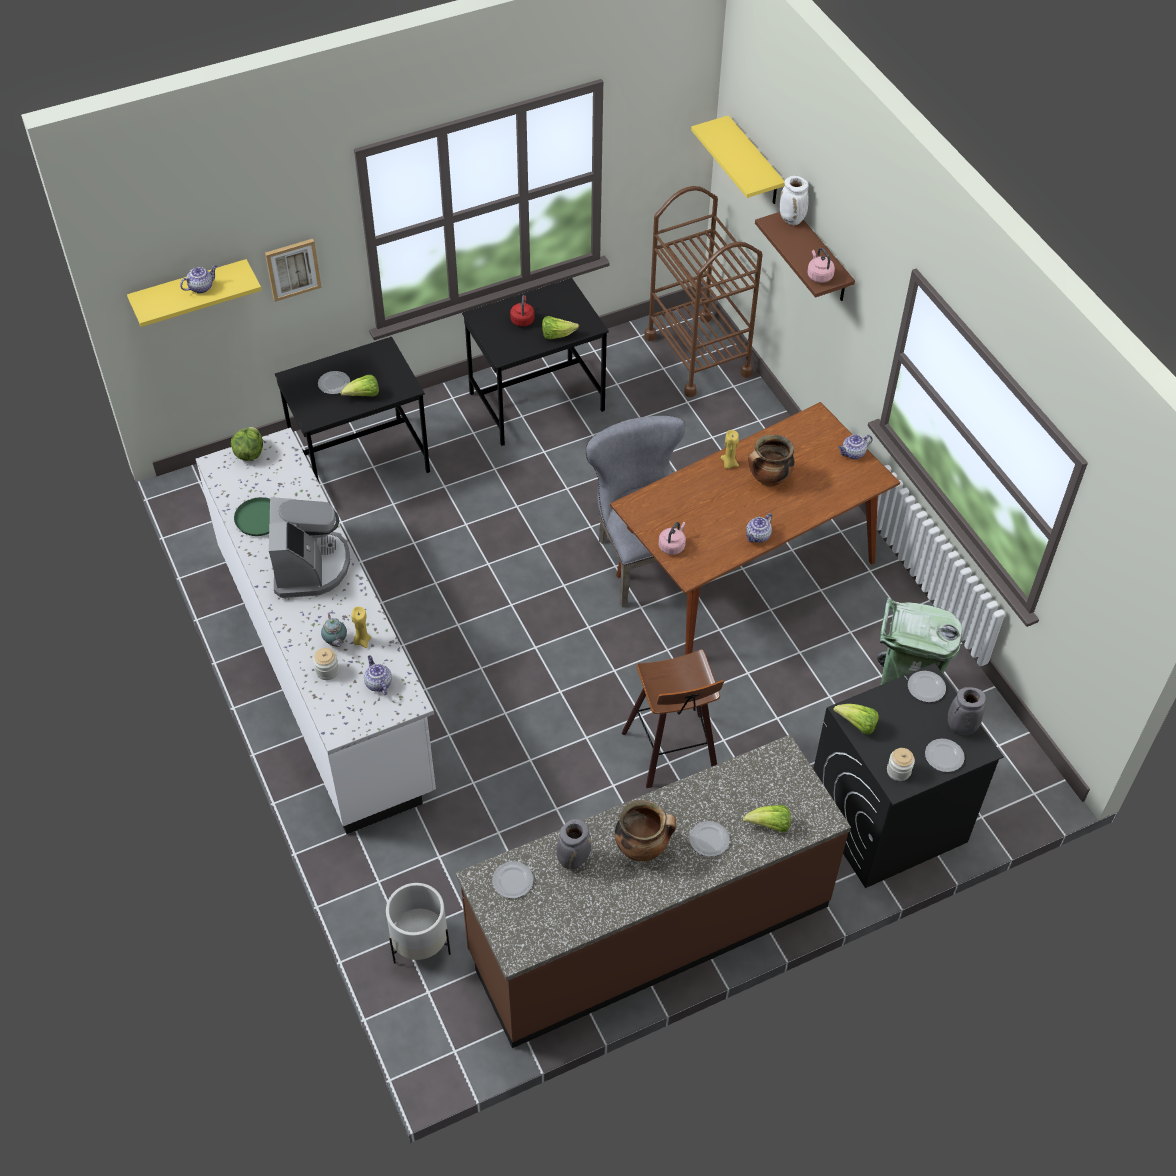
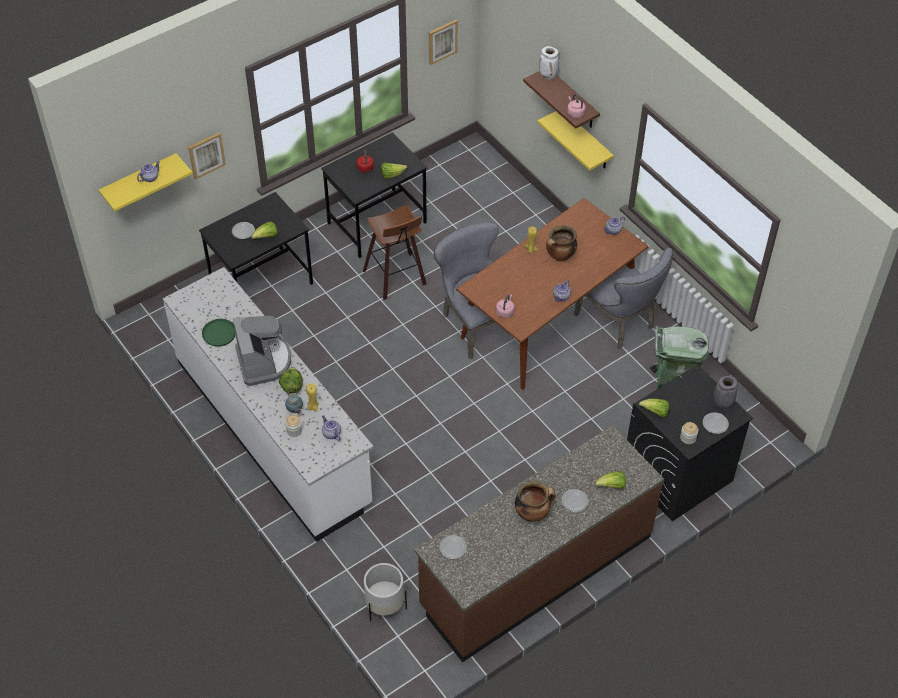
camera: 10 degrees left, 0 degrees up
lettuce [231,427,263,461] -> lettuce moved to [279,367,303,394]
grey vase [556,819,591,870] -> none
stool [622,649,724,788] -> stool moved to [363,204,426,300]
brown cart [645,186,763,397] -> none
yellow shelf [691,115,785,204] -> yellow shelf moved to [538,111,614,171]
plate [908,671,946,702] -> none
none -> picture [429,19,458,65]
none -> grey chair [574,248,673,349]

